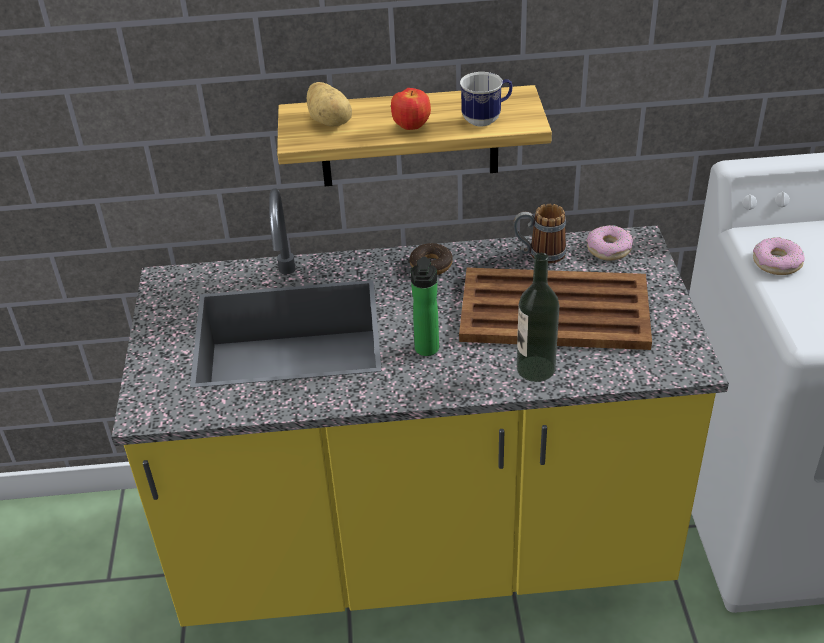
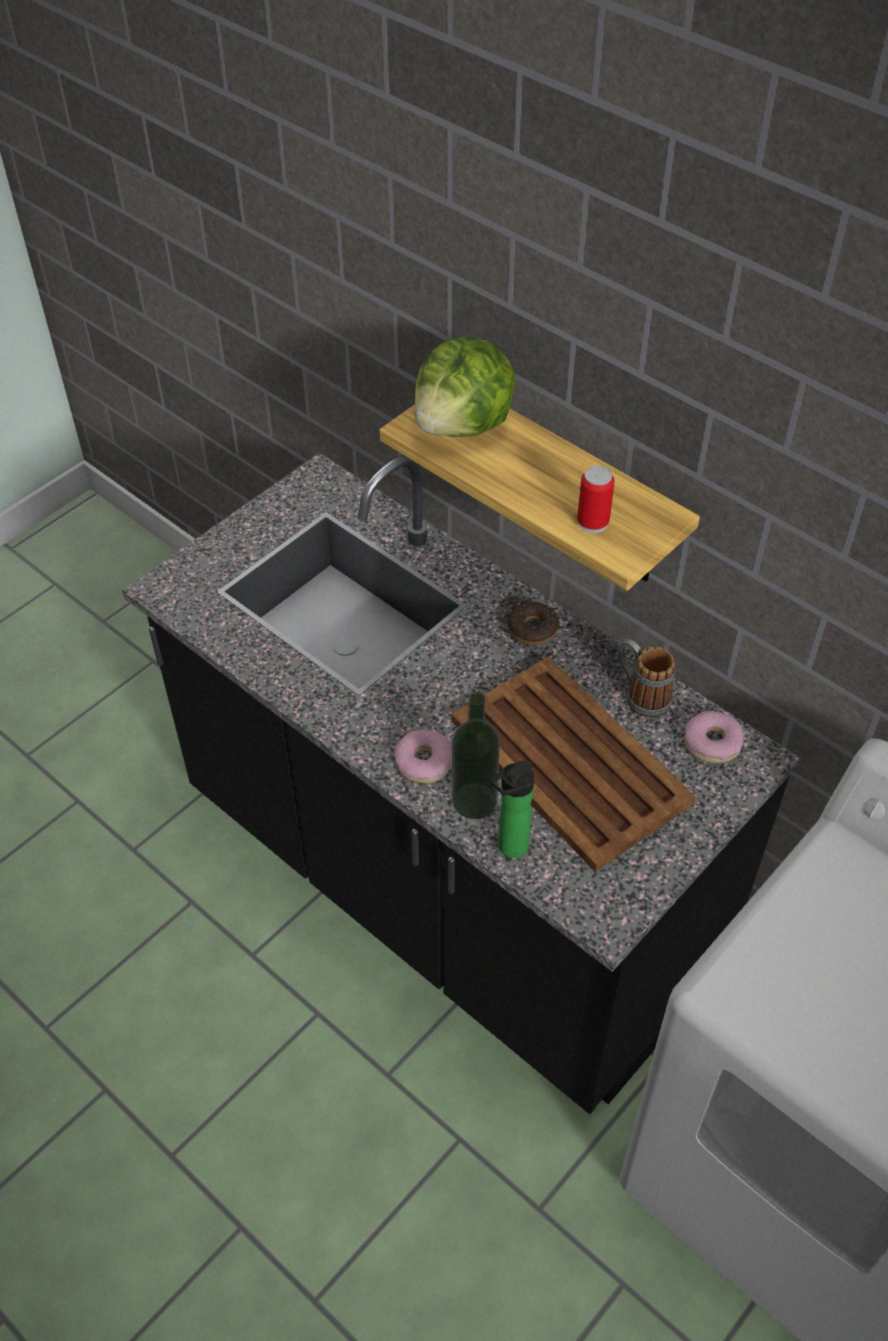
camera: 45 degrees right, 10 degrees up
yellow counter [111,188,729,627] -> black counter [122,453,801,1114]
potato [307,82,352,126] -> lettuce [414,337,516,437]
apple [391,88,431,130] -> none
bottle [411,256,439,356] -> bottle moved to [491,760,534,858]
mug [460,72,513,126] -> can [577,465,615,533]
donut [753,237,805,275] -> donut moved to [394,730,452,784]

